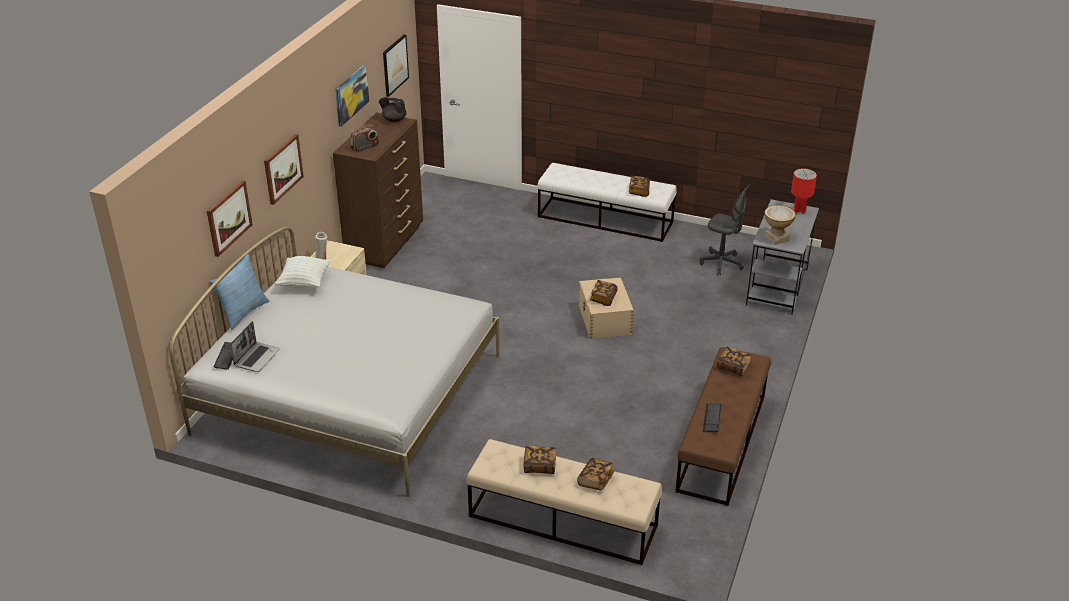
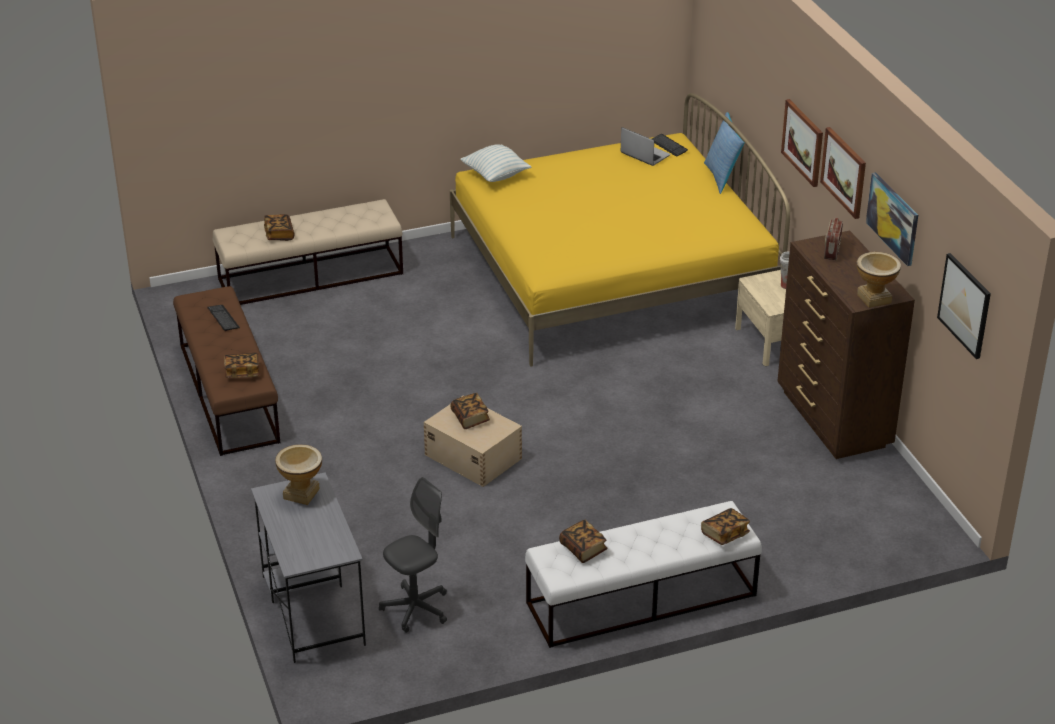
camera: 140 degrees right, 0 degrees up
white bed [169,226,499,497] -> yellow bed [450,93,790,366]
picture [207,180,253,257] -> picture moved to [820,127,866,219]
laptop [230,321,280,372] -> laptop turned 150 degrees clockwise [621,127,670,166]
pillow [275,256,330,289] -> pillow moved to [461,144,531,182]
black teapot [379,97,406,122] -> vase [857,252,901,308]
book [523,446,556,474] -> book moved to [701,508,750,545]
grey office chair [700,185,750,276] -> grey office chair turned 150 degrees clockwise [379,477,447,633]
red table lamp [791,168,817,214] -> none

